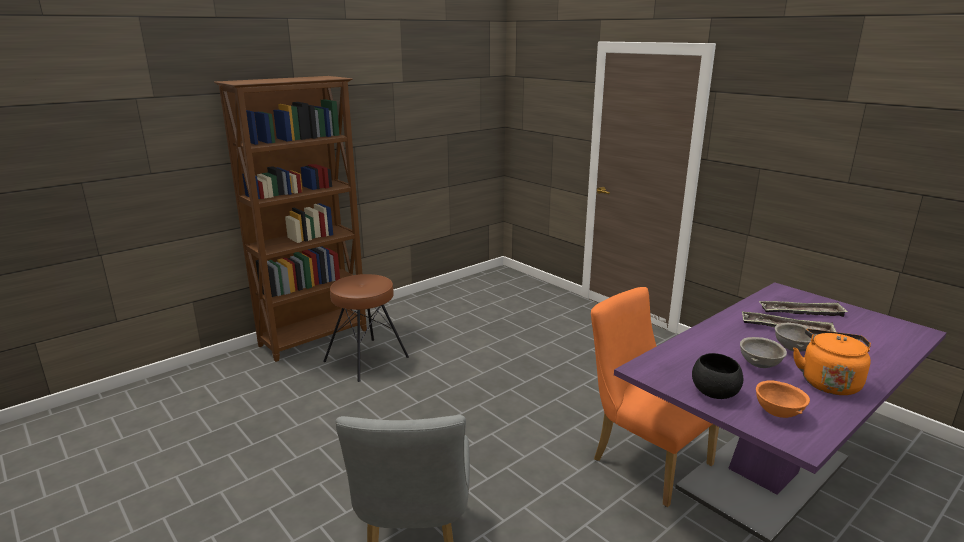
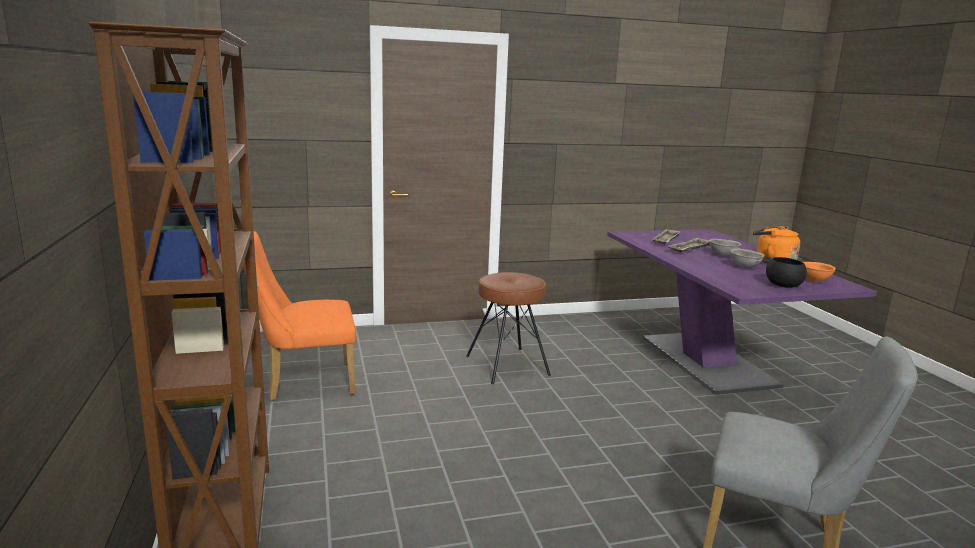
camera: 65 degrees left, 5 degrees down
brown stool [323,274,409,382] -> brown stool moved to [466,272,551,384]
orange chair [591,287,719,507] -> orange chair moved to [243,231,356,401]

